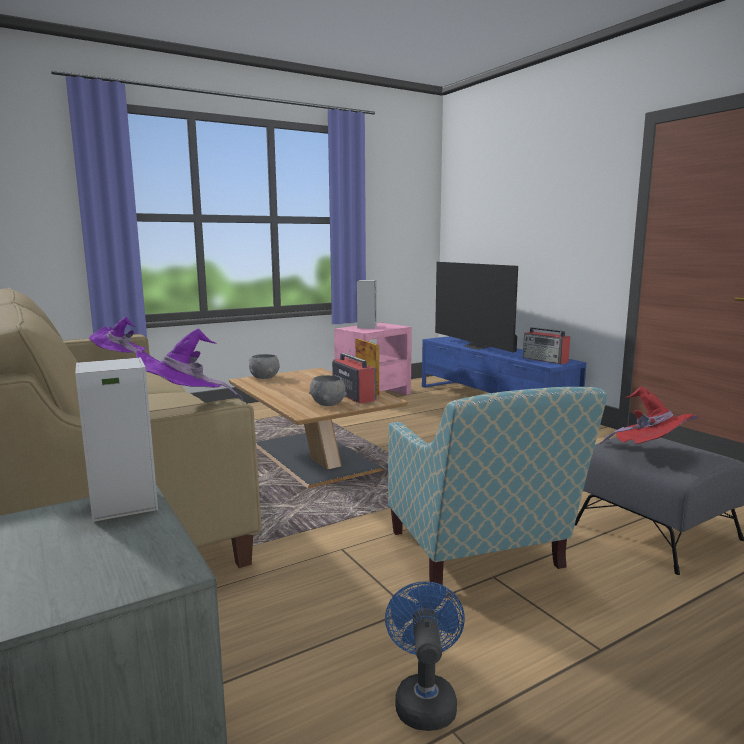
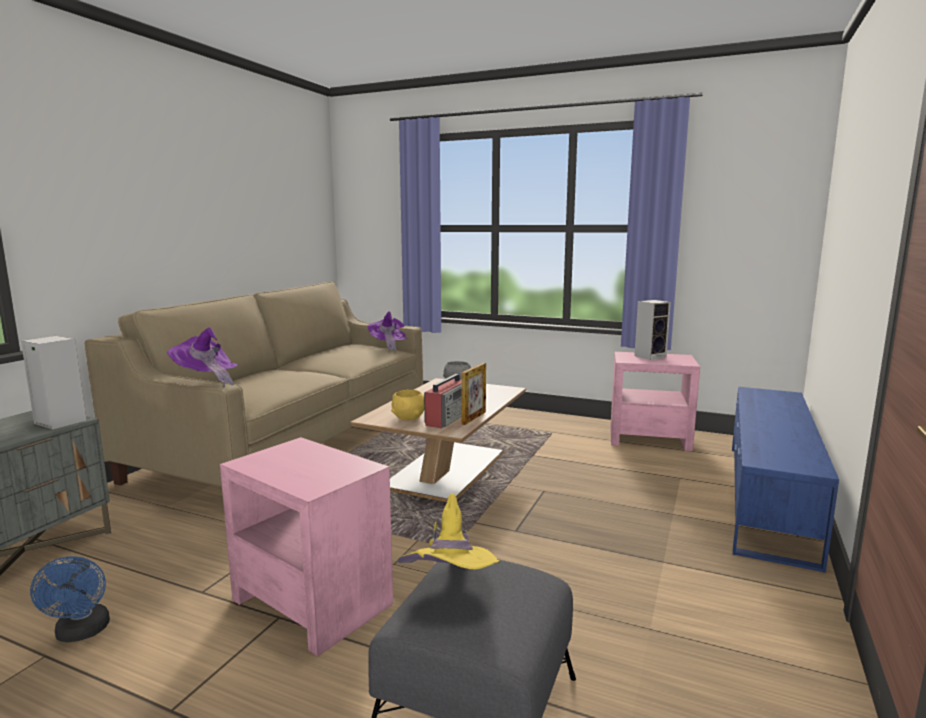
camera: 55 degrees right, 0 degrees up
grey bowl [309,375,346,406] -> yellow bowl [391,390,424,420]
blue fan [385,581,465,731] -> blue fan turned 105 degrees clockwise [30,556,110,643]
armchair [388,387,607,585] -> pink side table [220,437,393,657]
television [435,262,518,352] -> none
radio [523,327,570,364] -> none
red hat [600,386,699,444] -> yellow hat [398,493,500,569]

